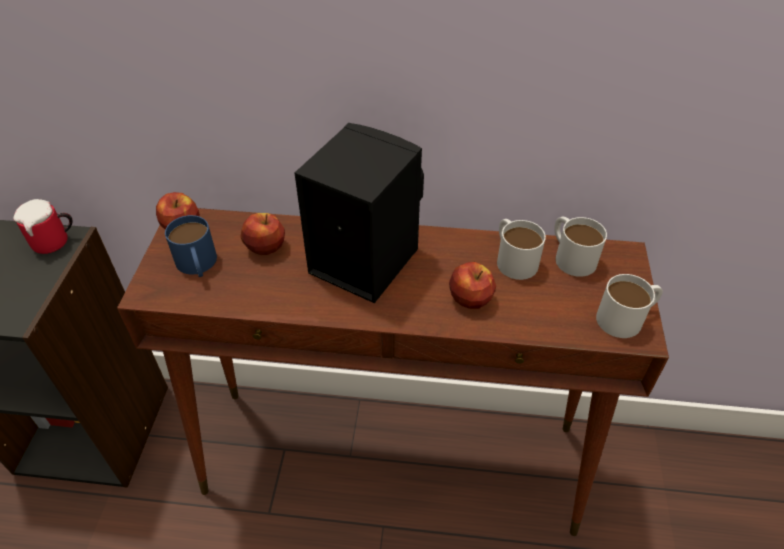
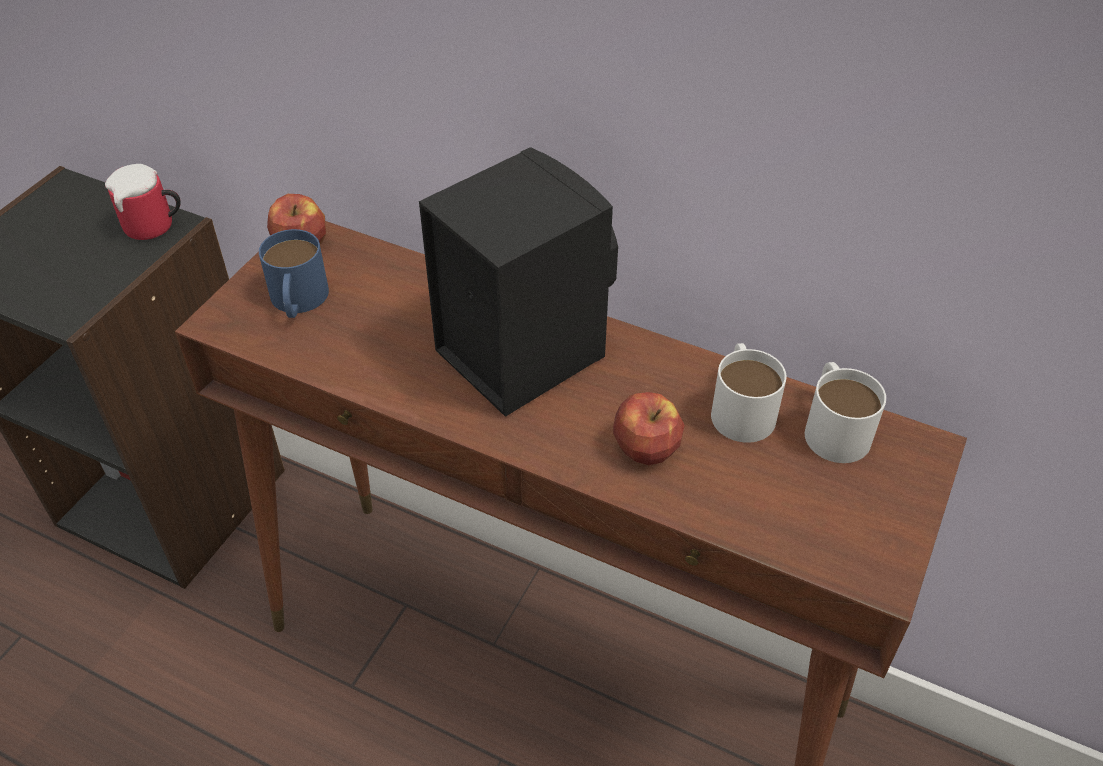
camera: 20 degrees right, 0 degrees up
apple [240,213,285,255] -> none
white mug [596,274,663,338] -> none

